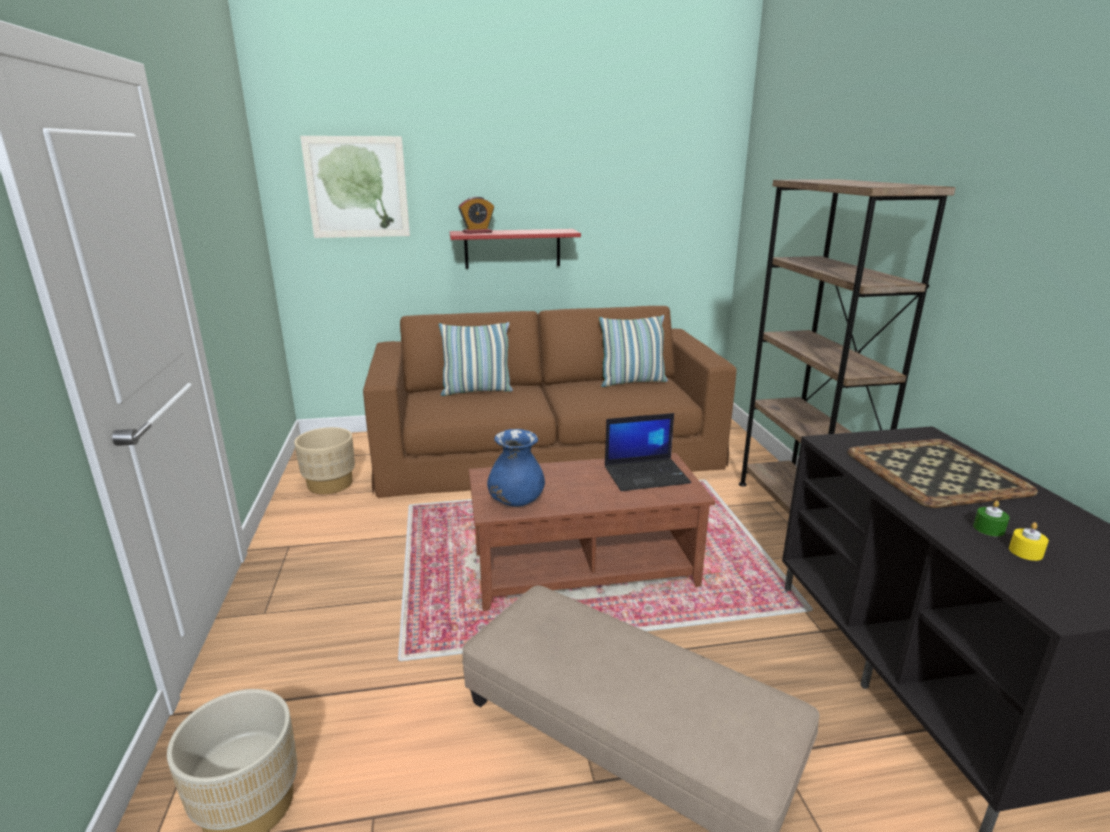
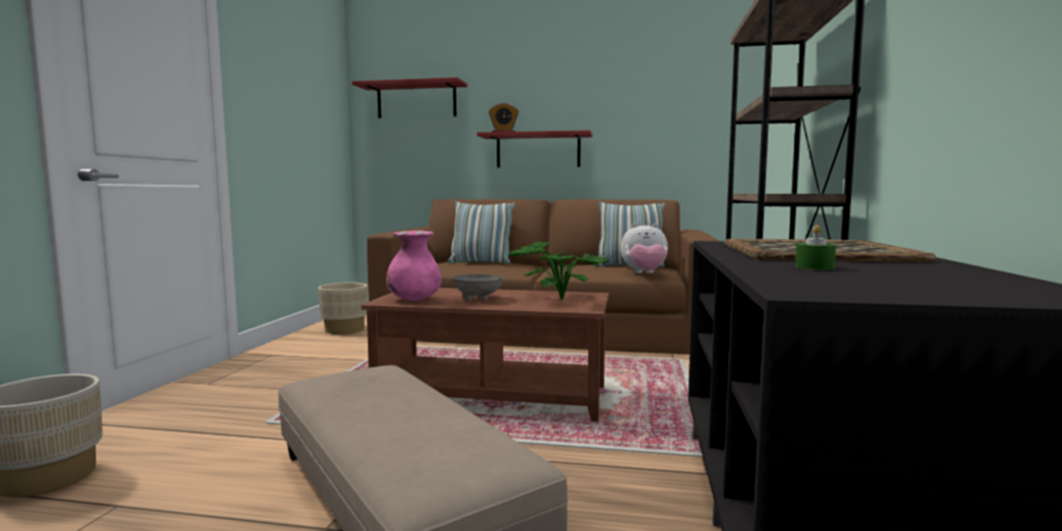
camera: 20 degrees right, 15 degrees down
picture [300,136,410,238] -> red shelf [352,77,467,118]
blue vase [487,429,545,506] -> pink vase [386,231,441,301]
laptop [605,413,691,491] -> potted plant [509,241,609,300]
yellow candle [1009,522,1049,561] -> none
none -> grey bowl [452,274,503,301]
none -> plush toy [621,223,668,273]

